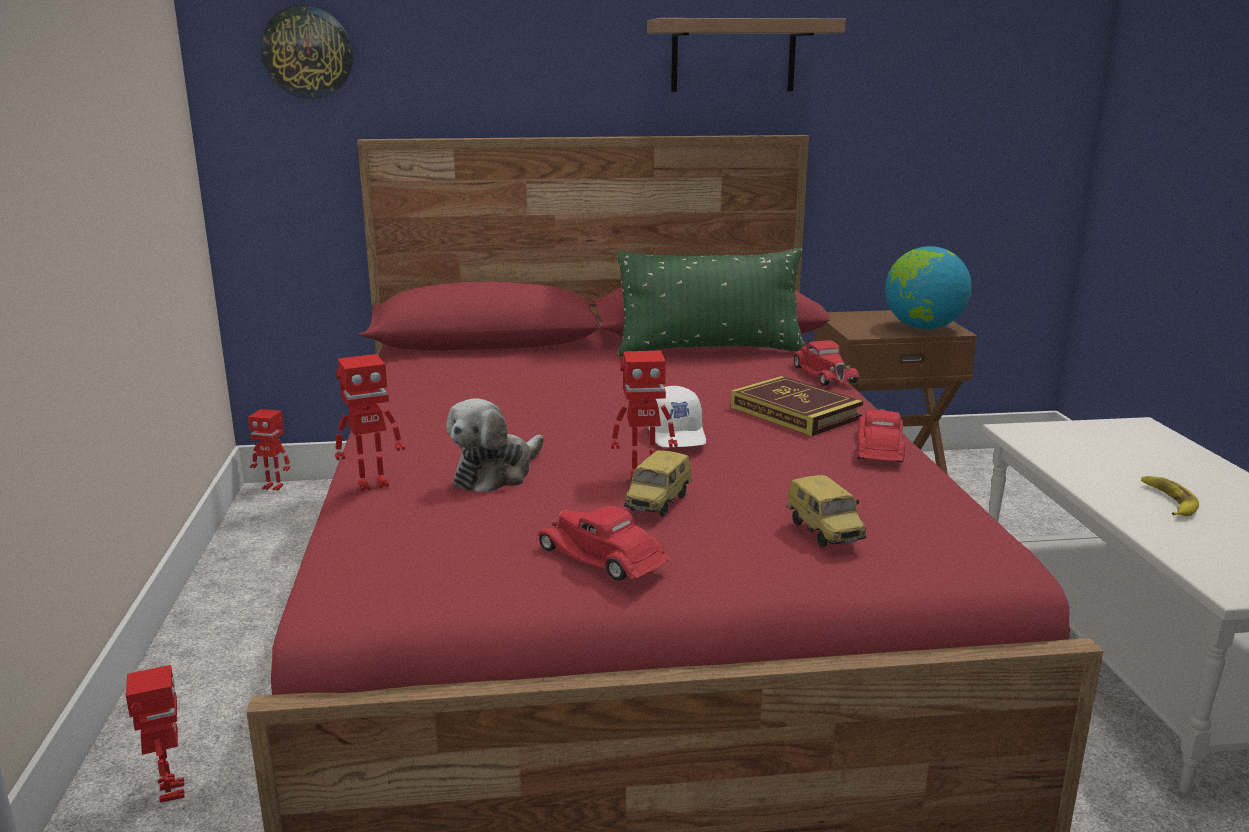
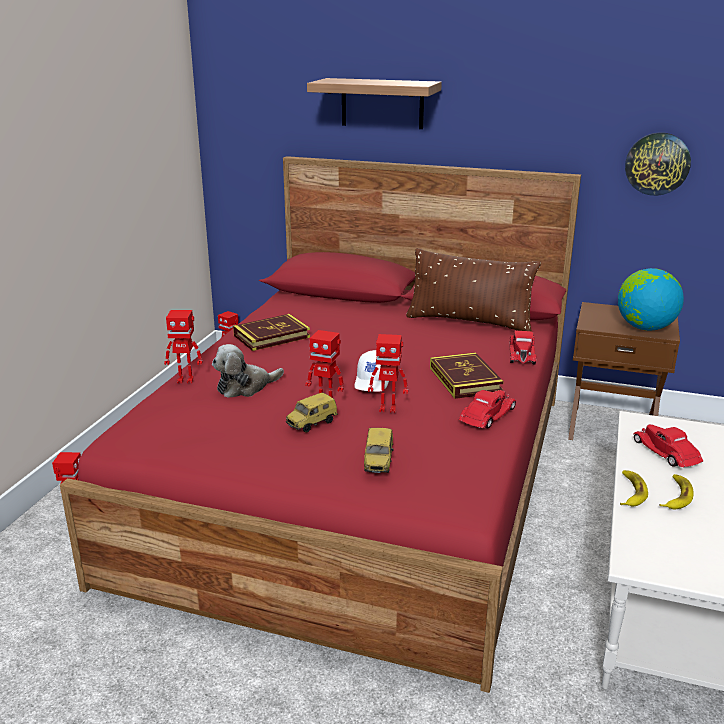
camera: 25 degrees right, 5 degrees up
wall clock [260,5,353,99] -> wall clock moved to [625,132,691,196]
red toy car [537,506,670,581] -> red toy car moved to [633,424,703,467]
green pillow [616,248,805,356] -> brown pillow [406,248,541,332]
shelf [647,18,846,92] -> shelf moved to [307,78,442,129]
none -> book [233,314,310,351]
none -> toy robot [368,334,408,413]
none -> banana [620,470,648,507]

